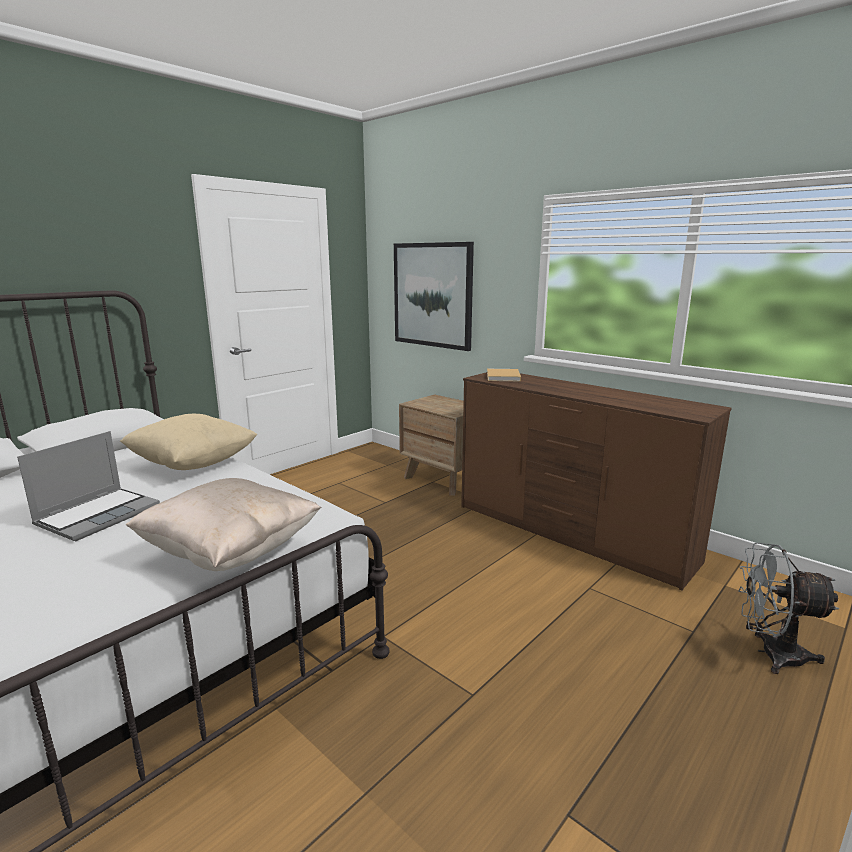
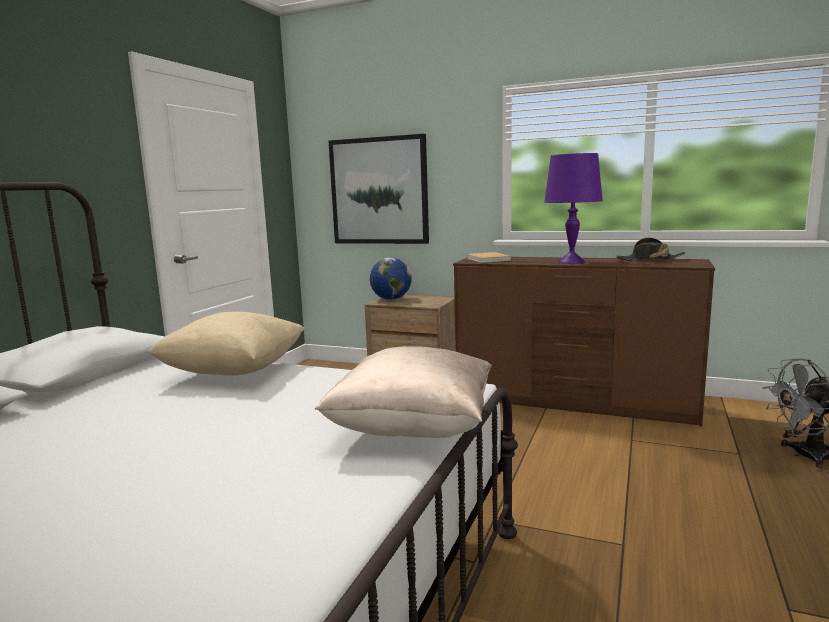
camera: 20 degrees left, 5 degrees down
laptop [17,431,160,541] -> none
none -> globe [370,258,412,300]
none -> purple table lamp [544,153,603,264]
none -> black hat [616,238,685,261]

